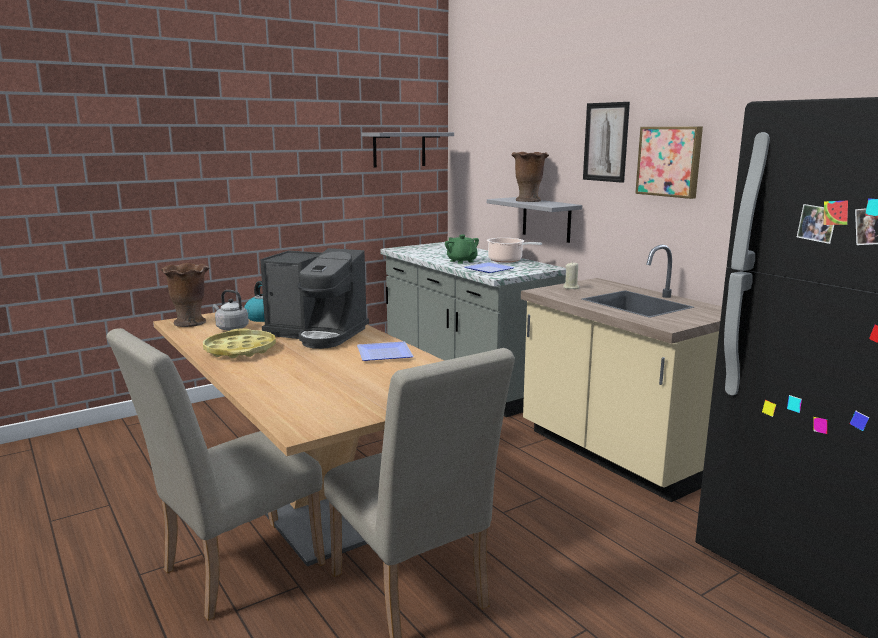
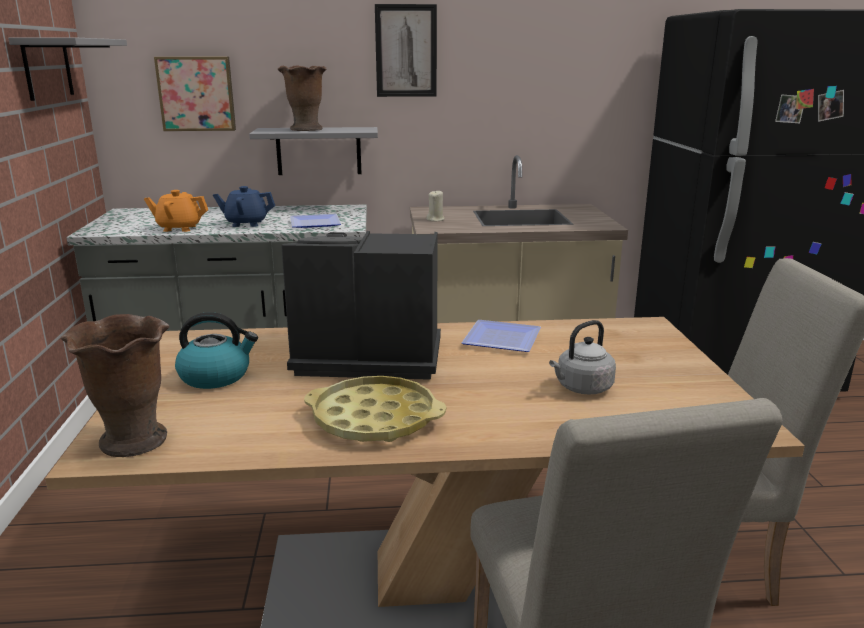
camera: 60 degrees left, 5 degrees up
grey kettle [213,290,249,331] -> grey kettle moved to [549,320,616,395]
coffee machine [260,248,369,349] -> coffee machine turned 135 degrees counterclockwise [281,231,441,380]
green teapot [445,235,479,264] -> blue teapot [213,186,275,227]
cooking pot [487,238,542,263] -> none
picture [635,127,703,199] -> picture moved to [154,57,236,131]
none -> orange teapot [144,190,208,232]

